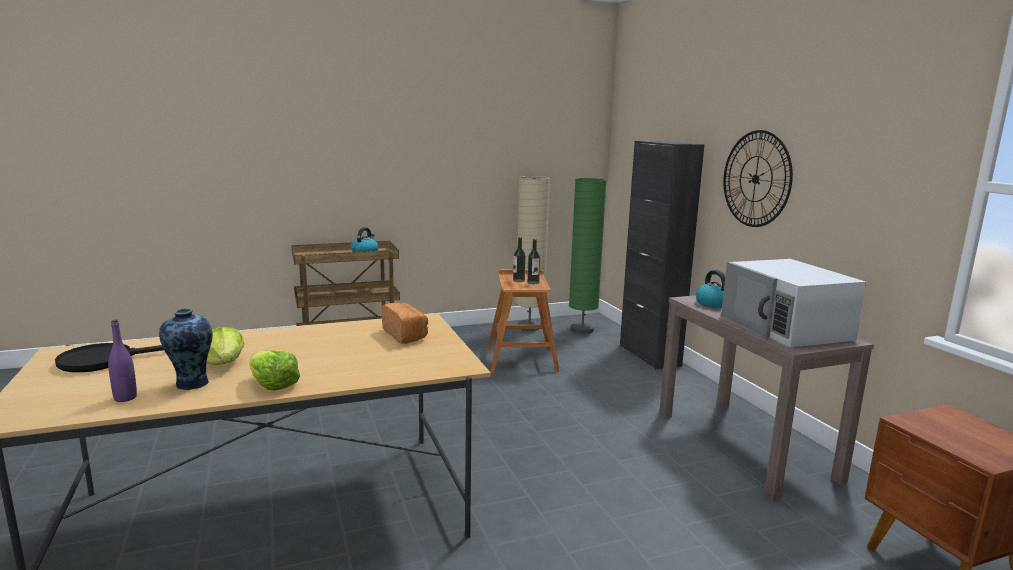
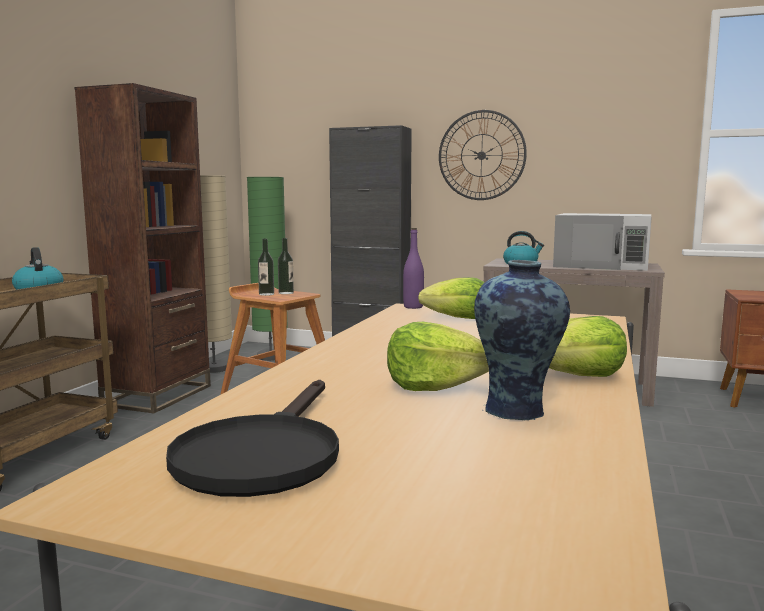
camera: 50 degrees left, 5 degrees down
purple bottle [108,320,137,402] -> purple bottle moved to [403,228,424,309]
bread [382,303,428,344] -> lettuce [418,277,484,319]
none -> brown bookcase [74,83,211,413]

